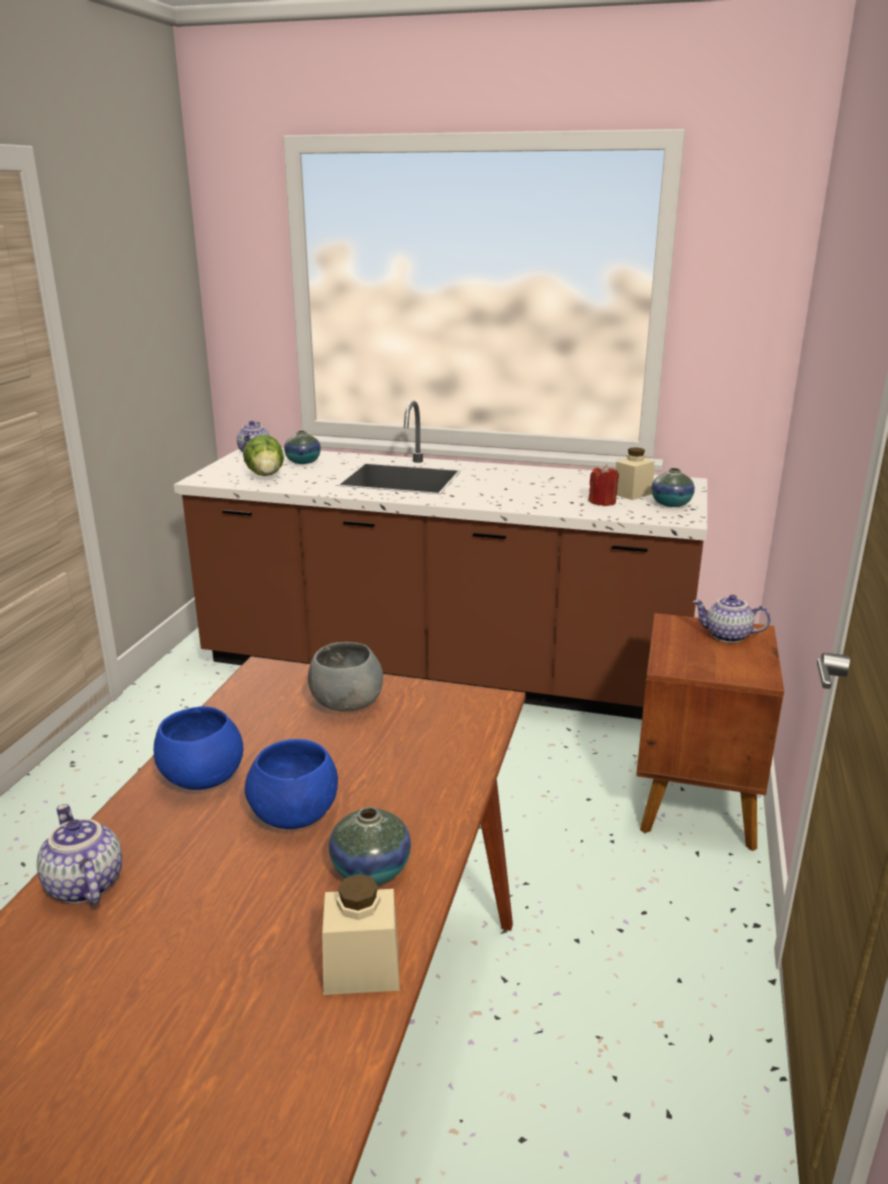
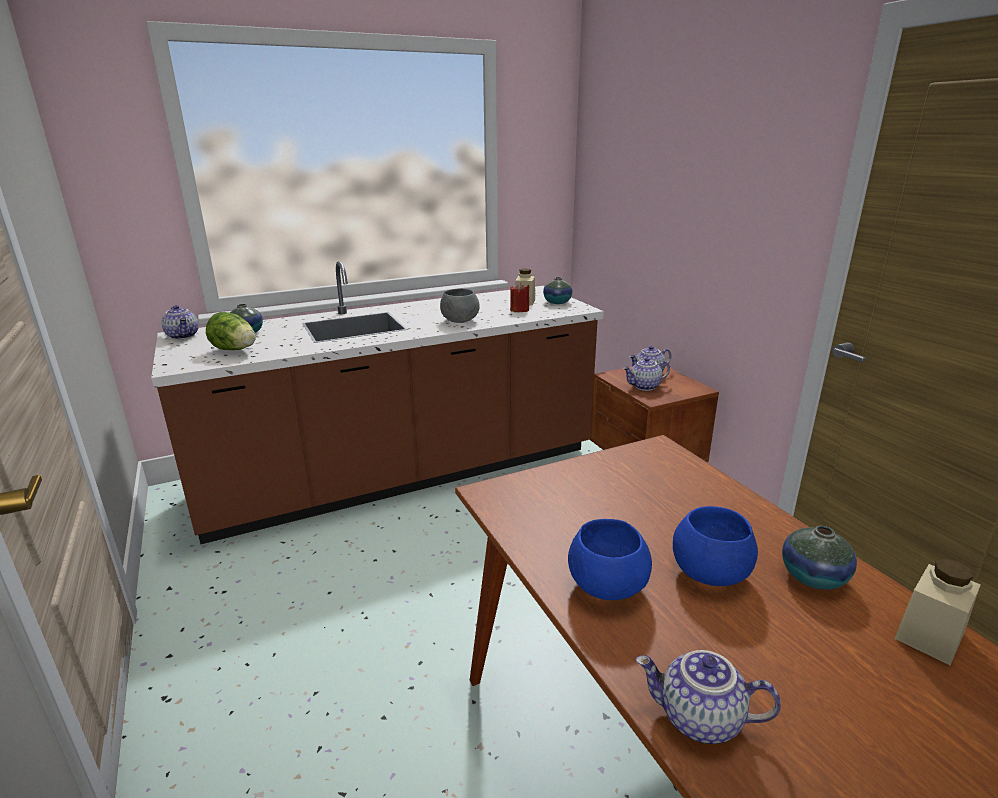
camera: 40 degrees left, 0 degrees up
grey bowl [308,642,383,712] -> grey bowl moved to [440,288,479,323]
none -> teapot [623,357,670,391]

